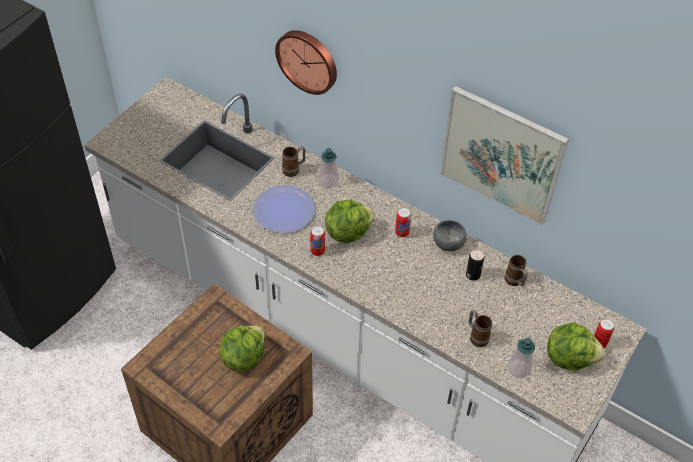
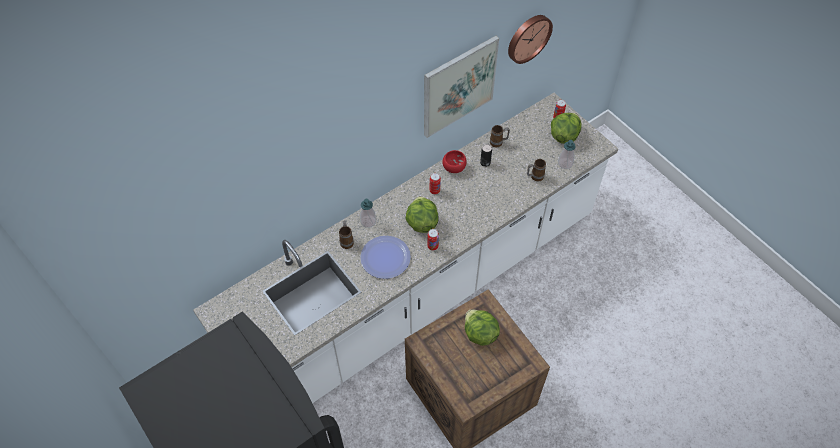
camera: 70 degrees left, 5 degrees up
wall clock [275,30,337,95] -> wall clock moved to [508,15,553,64]
grey bowl [433,220,466,251] -> red bowl [442,150,466,173]

